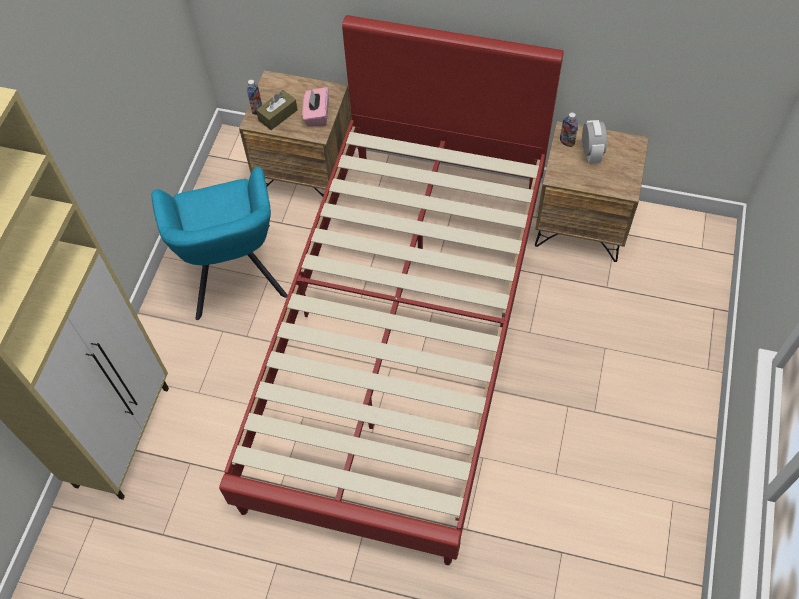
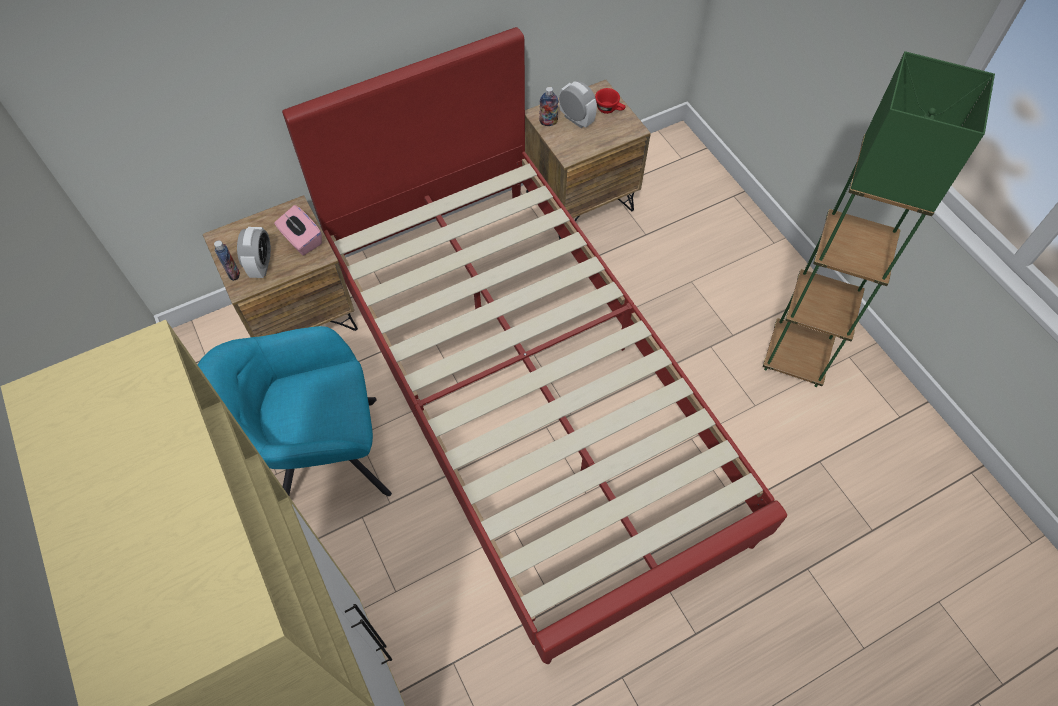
camera: 45 degrees left, 0 degrees up
turquoise armchair [151,167,288,320] -> turquoise armchair turned 135 degrees clockwise [198,326,392,496]
brown tissue box [256,90,298,130] -> alarm clock [237,227,271,278]
none -> red cup [595,88,626,114]
none -> green floor lamp [763,51,995,387]

